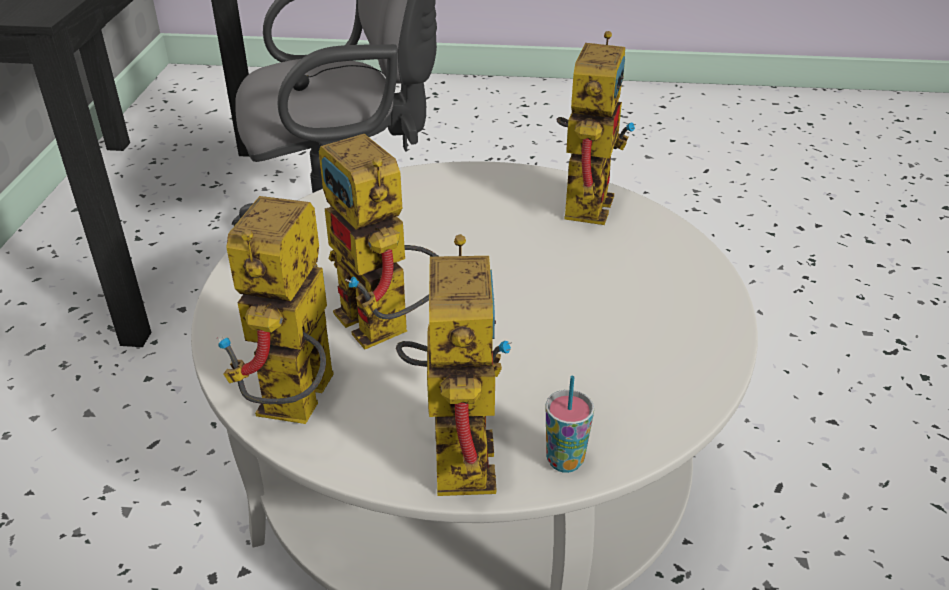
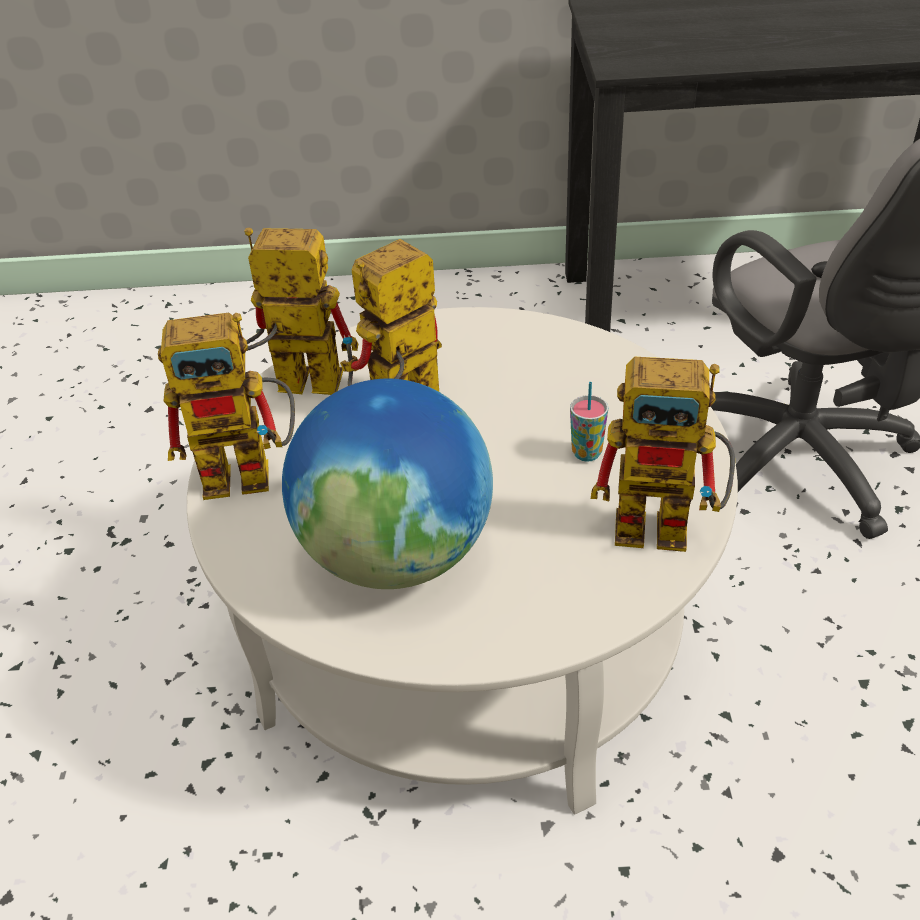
camera: 85 degrees right, 5 degrees up
cup [546,376,594,473] -> cup moved to [570,382,608,462]
none -> globe [282,379,493,589]

